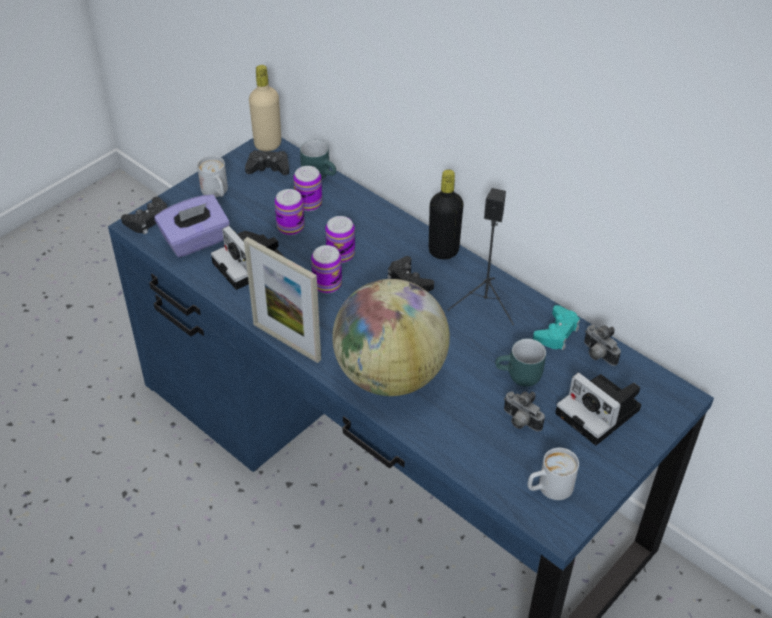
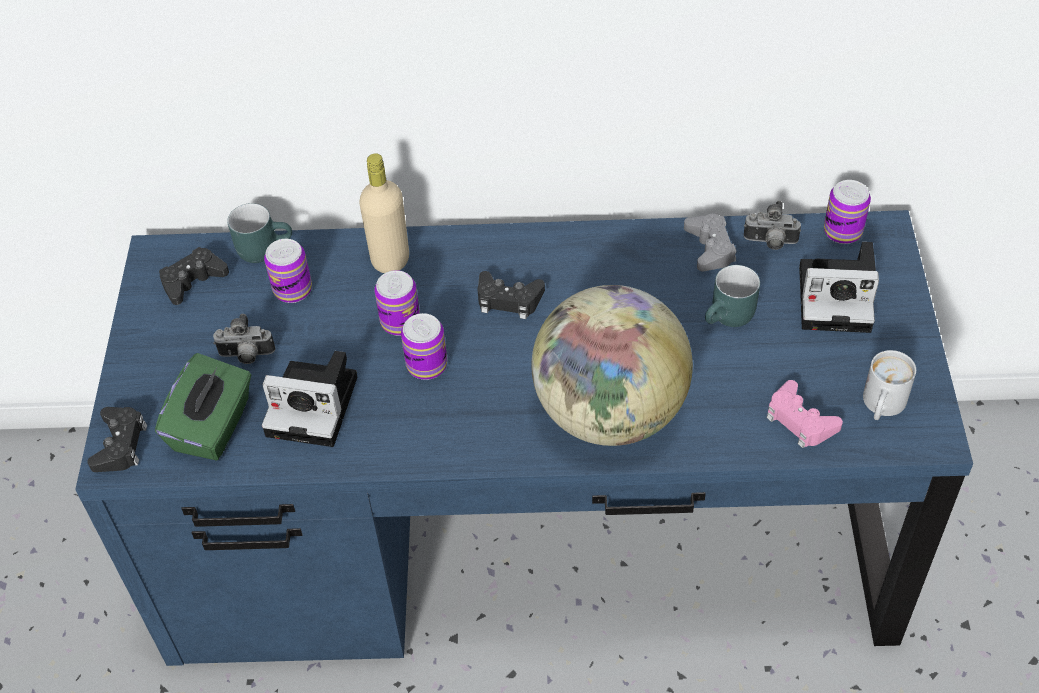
camera: 40 degrees left, 5 degrees up
purple tissue box [155,195,230,257] -> green tissue box [155,353,251,461]
white mug [197,155,228,197] -> none
picture frame [244,237,321,363] -> none
beige bottle [249,65,281,151] -> beige bottle moved to [359,153,409,273]
can [275,189,305,235] -> can moved to [824,180,871,244]
black bottle [429,169,464,259] -> none
black speaker [448,188,514,325] -> none
camera [504,392,545,432] -> camera moved to [213,314,275,364]
turquoise game controller [533,305,580,350] -> grey game controller [684,214,736,271]
none -> pink game controller [766,380,843,448]

